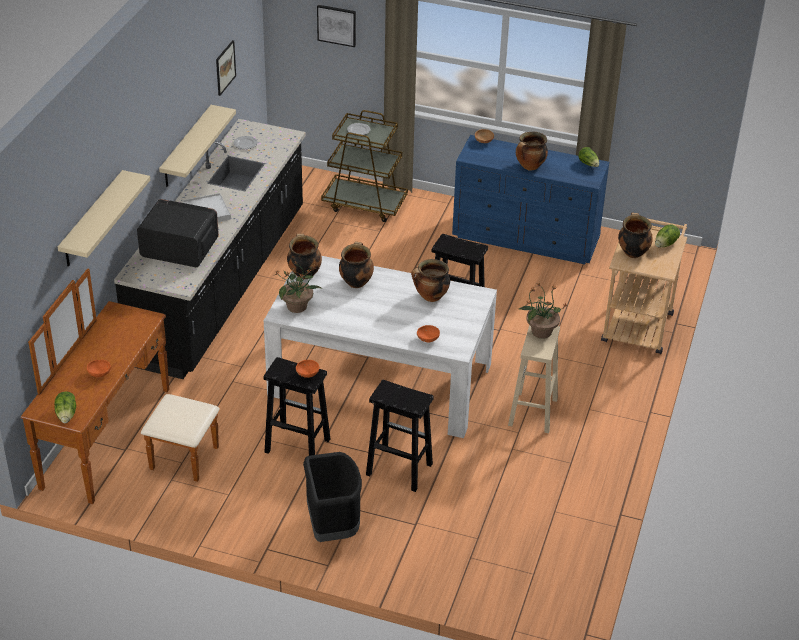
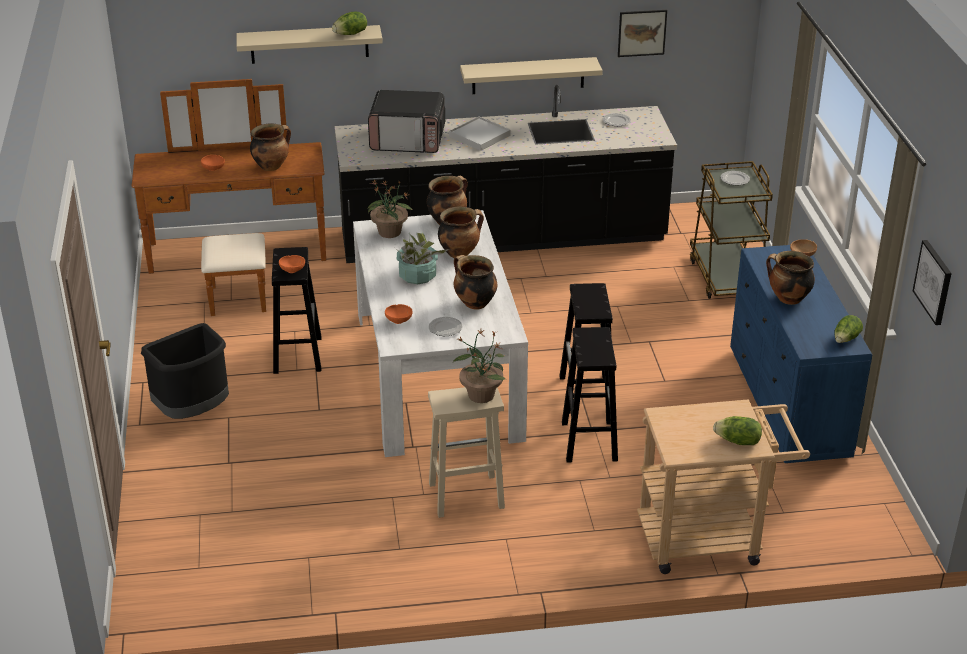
camera: 65 degrees right, 5 degrees down
lettuce [55,392,76,423] -> lettuce moved to [332,11,367,35]
microwave [137,199,219,267] -> microwave turned 105 degrees clockwise [368,90,445,153]
picture [317,5,356,47] -> picture moved to [913,240,952,325]
black stool [366,380,434,492] -> black stool moved to [562,327,618,462]
cooking pot [618,213,653,258] -> cooking pot moved to [250,124,291,171]
none -> potted plant [395,233,449,284]
none -> plate [429,317,462,336]

